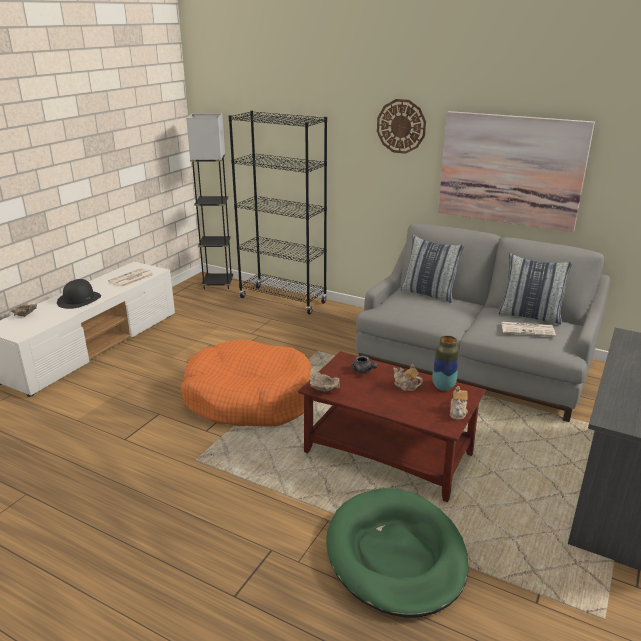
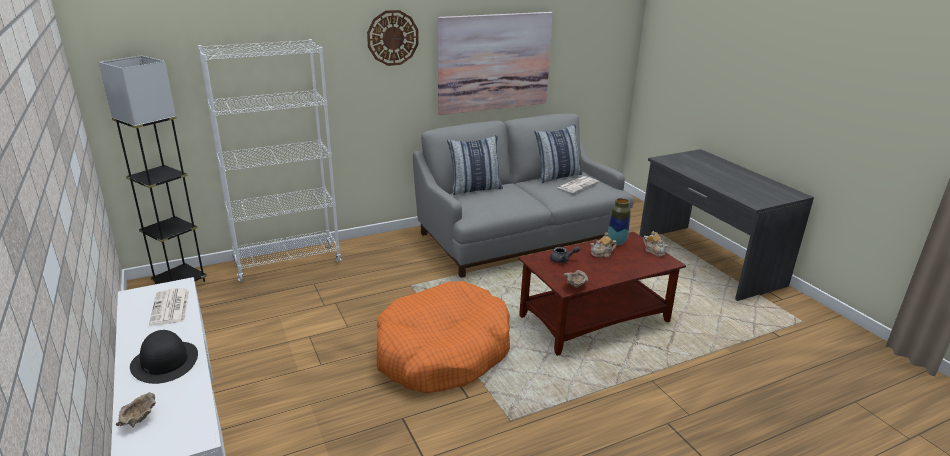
camera: 55 degrees left, 0 degrees up
black bookcase [229,111,327,314] -> white bookcase [198,39,341,282]
green dog bed [326,488,468,618] -> none

